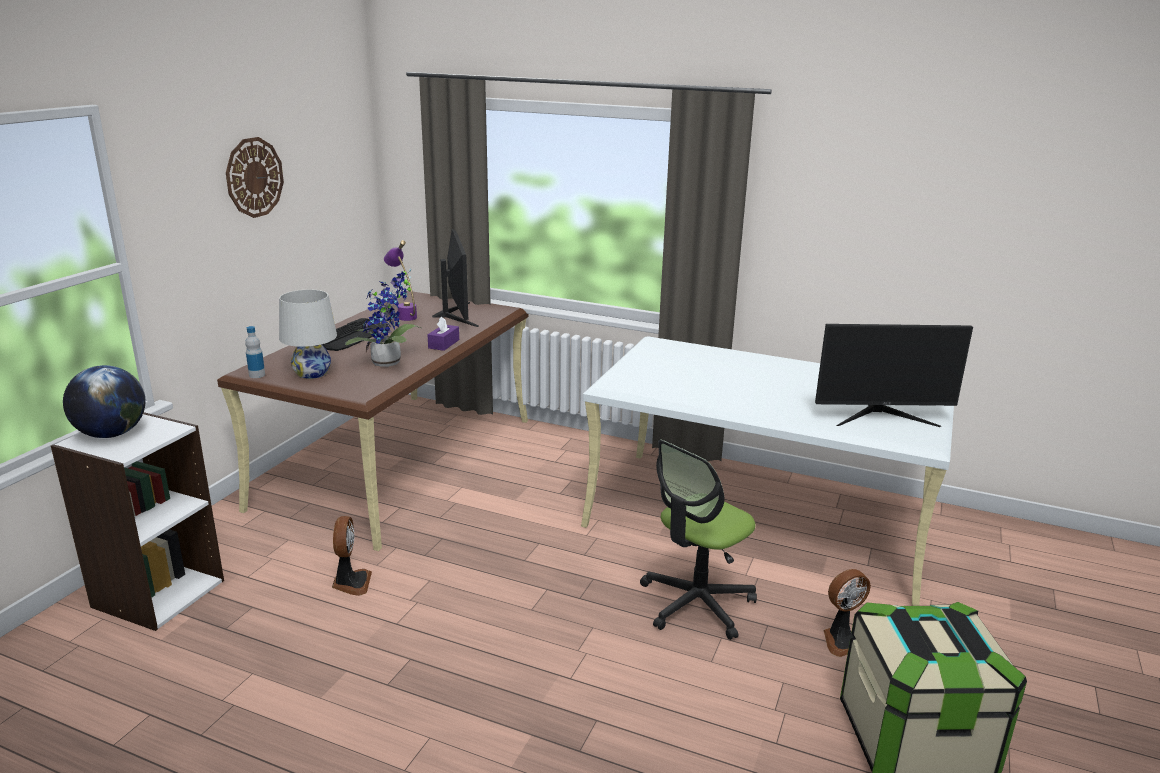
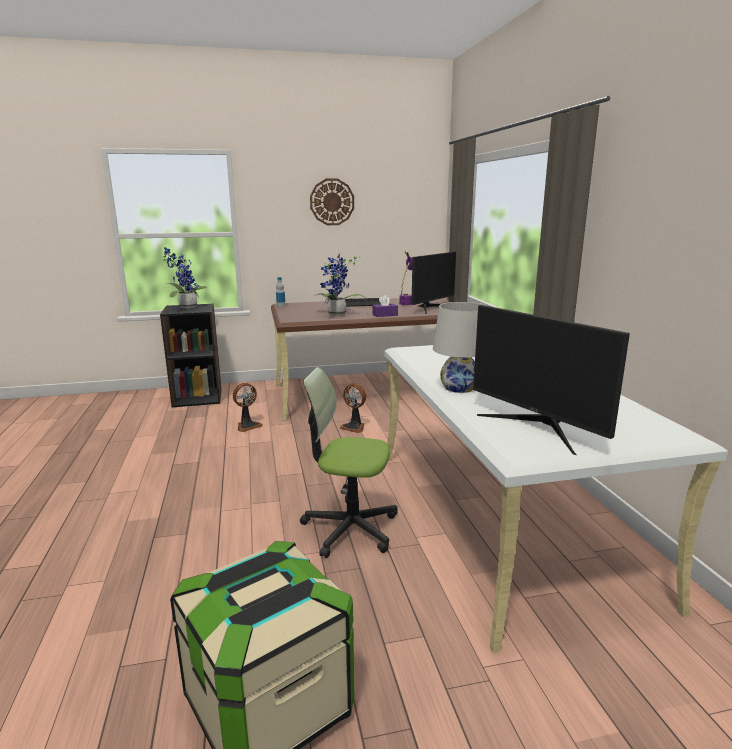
camera: 55 degrees right, 5 degrees down
white bookcase [51,412,224,631] -> black bookcase [160,303,222,408]
globe [63,365,145,438] -> potted plant [163,247,207,308]
white table lamp [279,290,337,379] -> white table lamp moved to [433,302,487,393]
fan [823,569,871,657] -> fan moved to [339,384,366,433]

